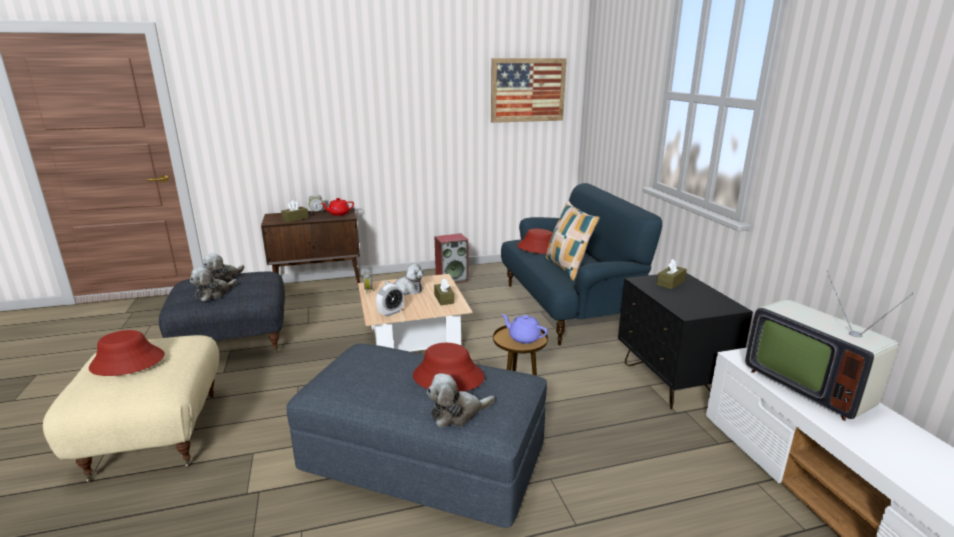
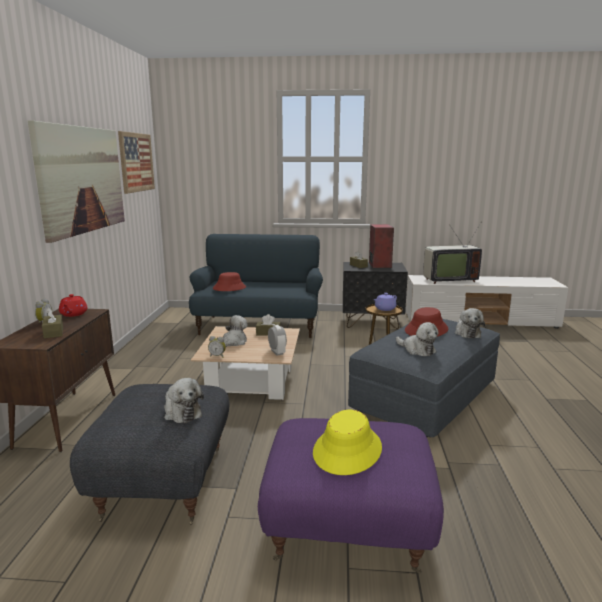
camera: 70 degrees left, 5 degrees down
beige ottoman [43,335,219,482] -> purple ottoman [258,418,444,573]
red hat [89,330,165,376] -> yellow hat [313,410,382,475]
plush toy [203,254,244,282] -> plush toy moved to [396,322,439,356]
speaker [435,233,469,283] -> speaker moved to [369,224,394,268]
pillow [545,201,600,281] -> none
none -> picture [28,120,125,243]

